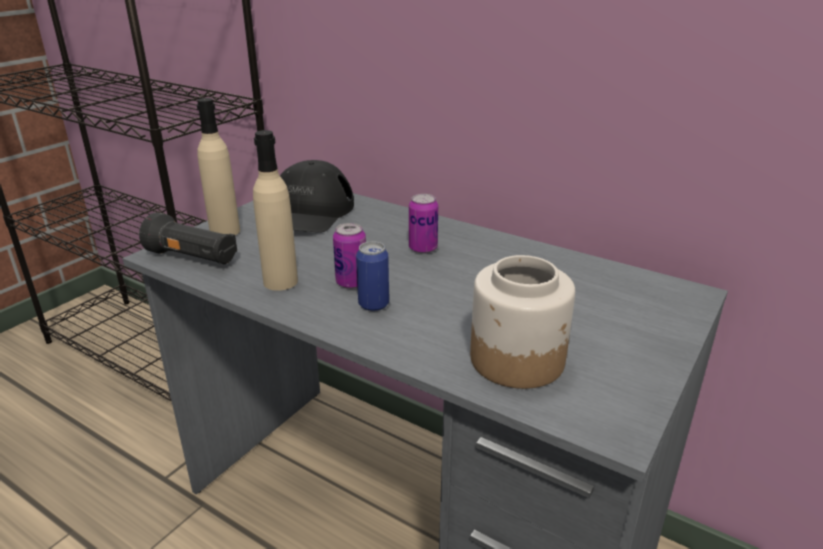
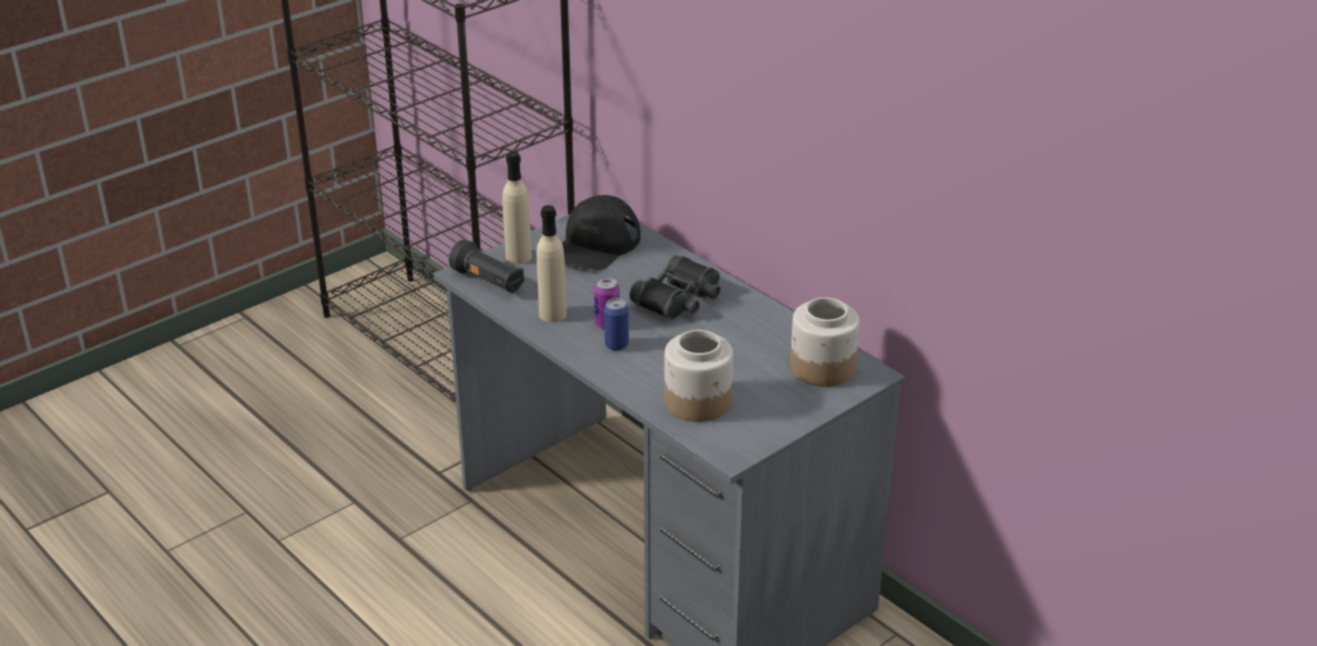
camera: 15 degrees right, 5 degrees up
can [409,194,438,254] -> black binoculars [630,256,720,319]
none -> jar [790,297,859,387]

